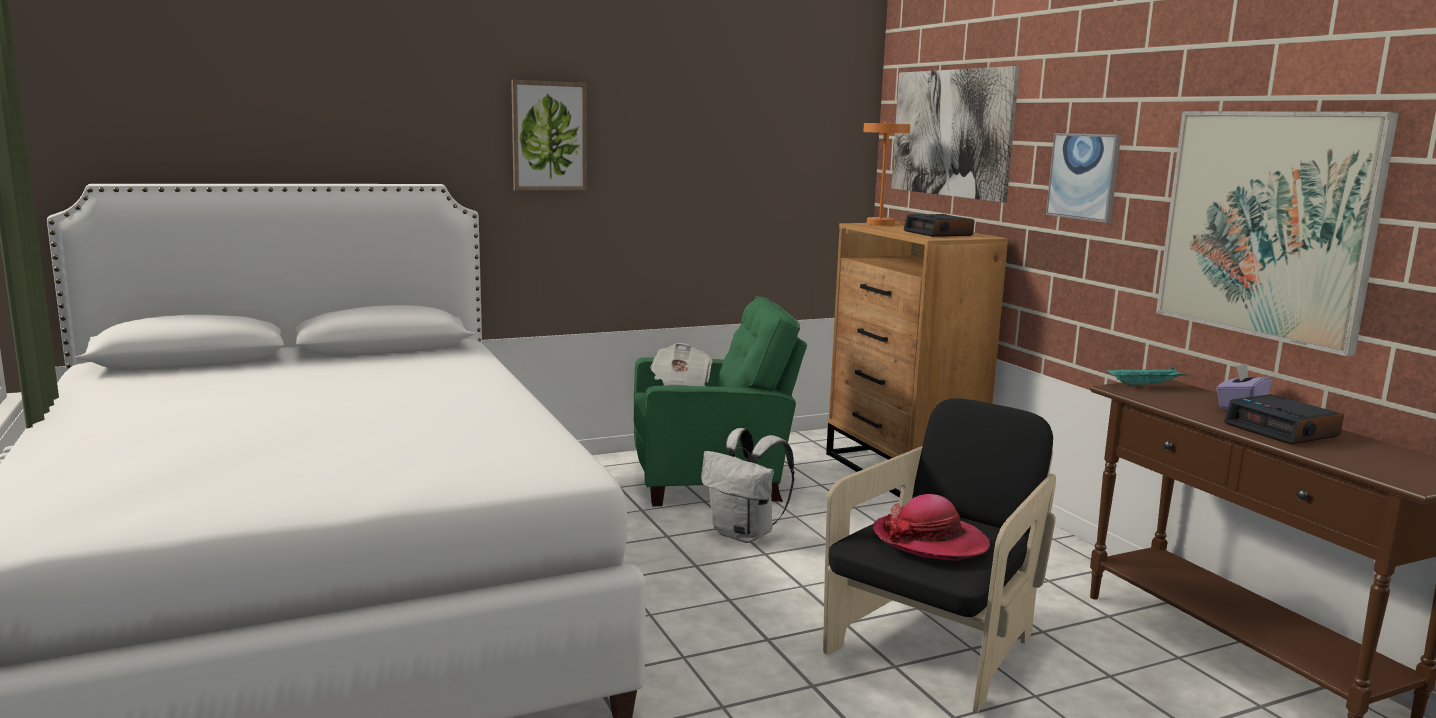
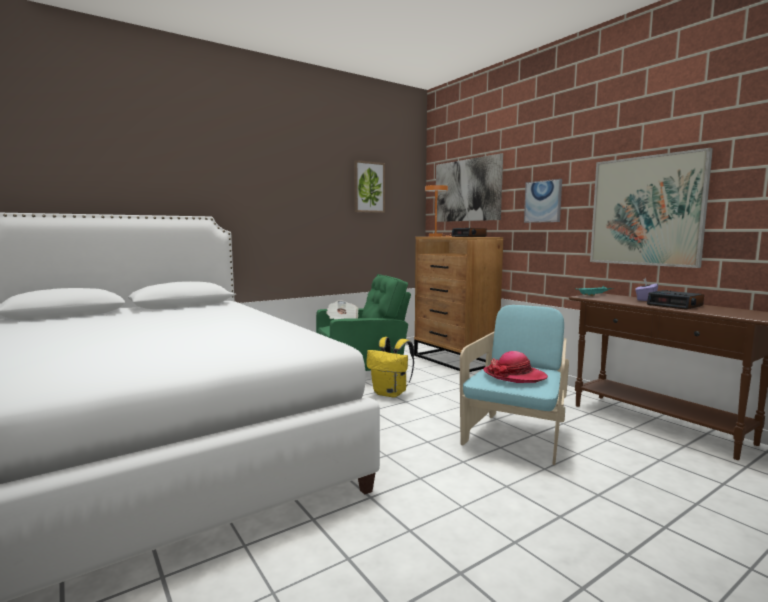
camera: 10 degrees left, 5 degrees down
picture [511,80,587,191] -> picture moved to [354,160,385,213]
white backpack [701,428,795,543] -> yellow backpack [366,337,414,398]
black armchair [823,398,1056,713] -> turquoise armchair [460,305,569,465]

